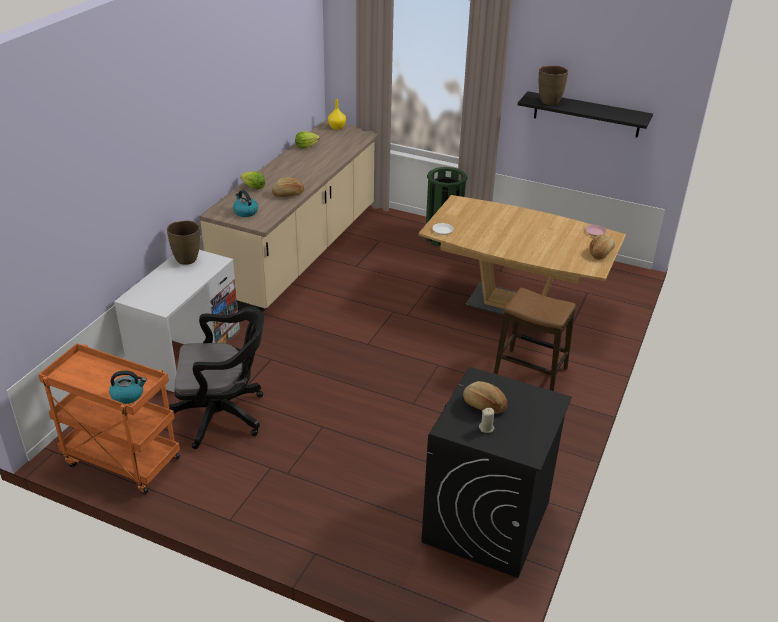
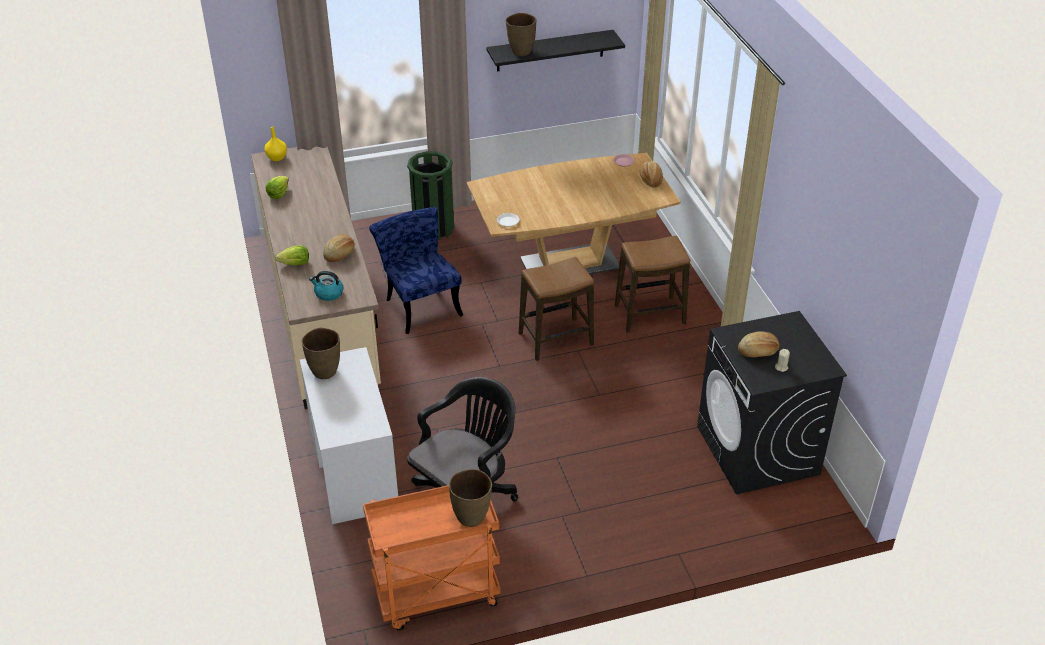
camera: 40 degrees left, 5 degrees up
kettle [109,370,147,404] -> brown vase [449,469,492,527]
none -> blue chair [369,207,463,334]
none -> stool [519,257,594,361]

